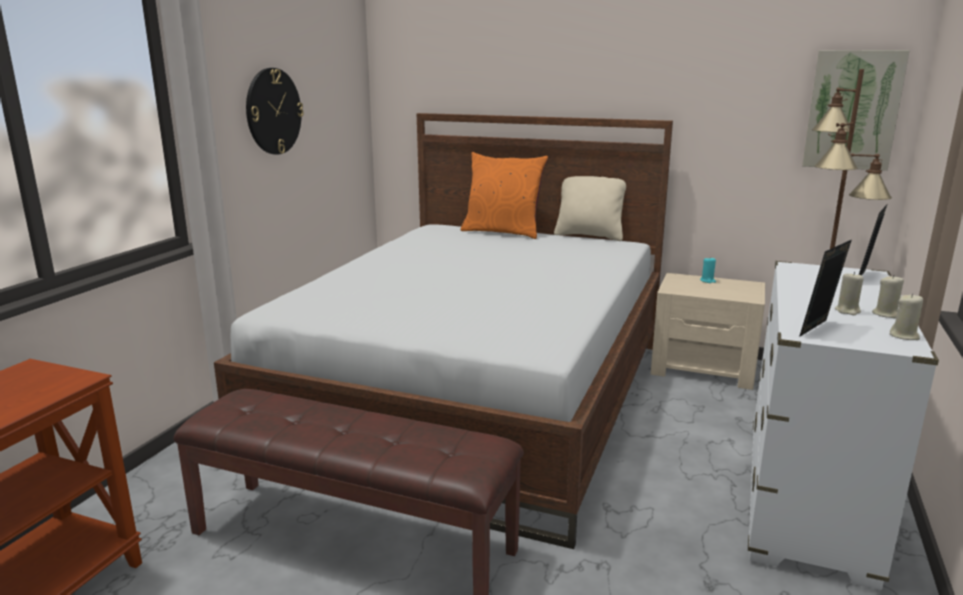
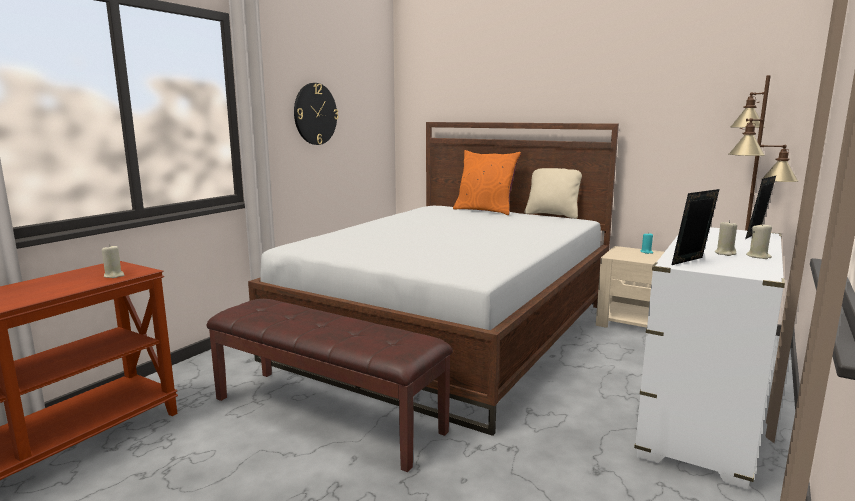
camera: 10 degrees right, 5 degrees down
picture [802,50,910,171] -> none
beige candle [890,294,923,340] -> beige candle moved to [102,244,124,278]

